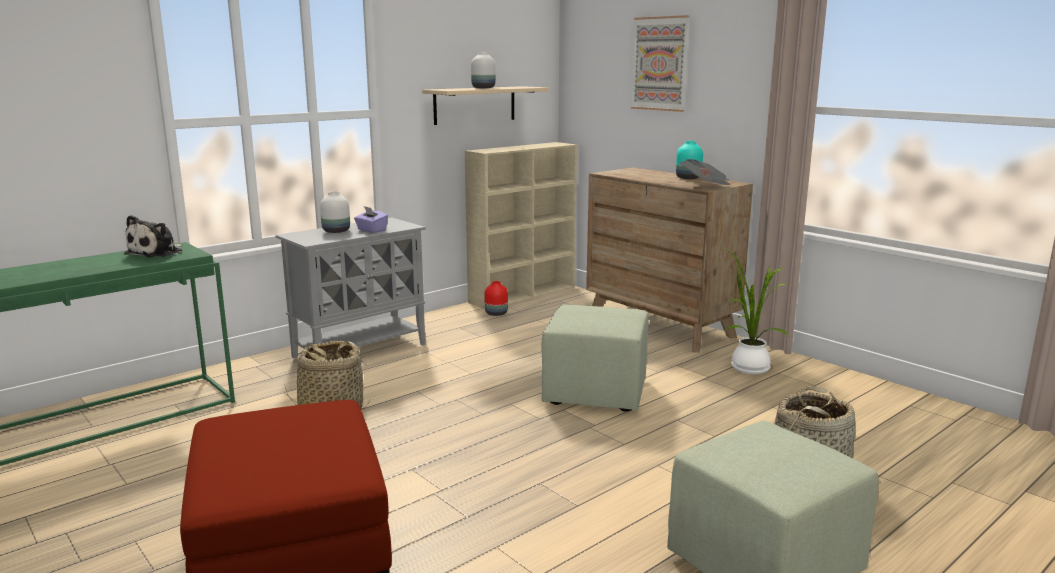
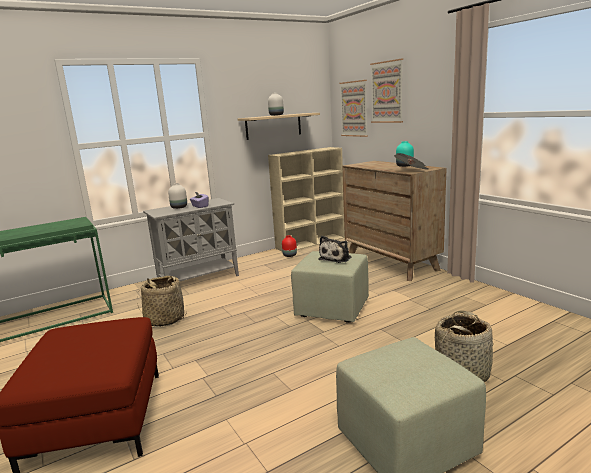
camera: 10 degrees right, 0 degrees up
plush toy [124,215,182,257] -> plush toy moved to [318,235,351,263]
potted plant [723,249,789,374] -> none
none -> picture [339,80,368,137]

